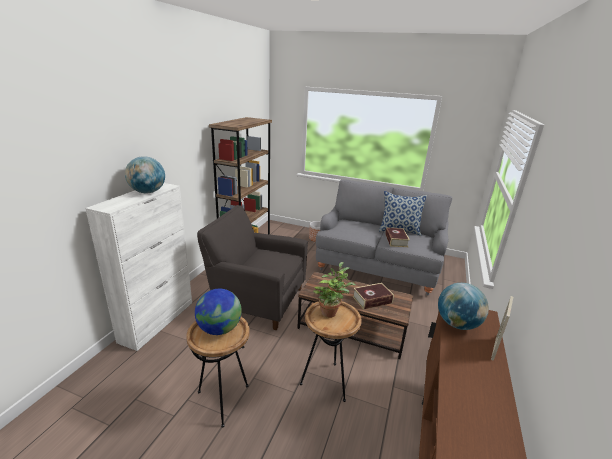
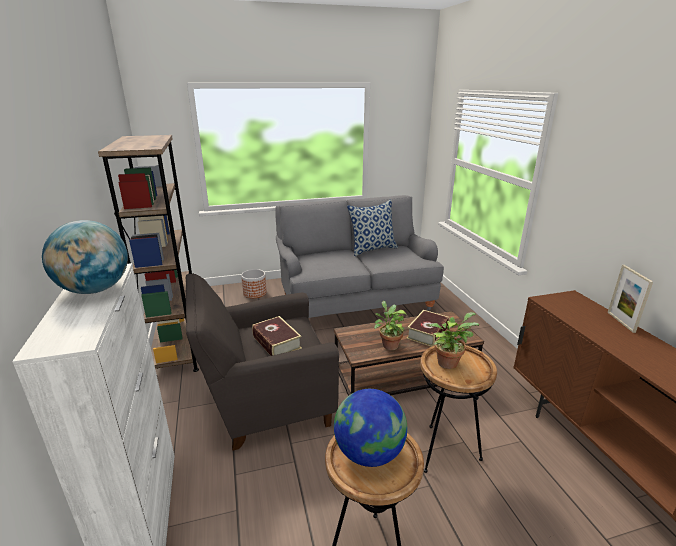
camera: 35 degrees left, 0 degrees up
book [385,228,410,247] -> book moved to [252,316,302,356]
globe [438,283,489,330] -> none

